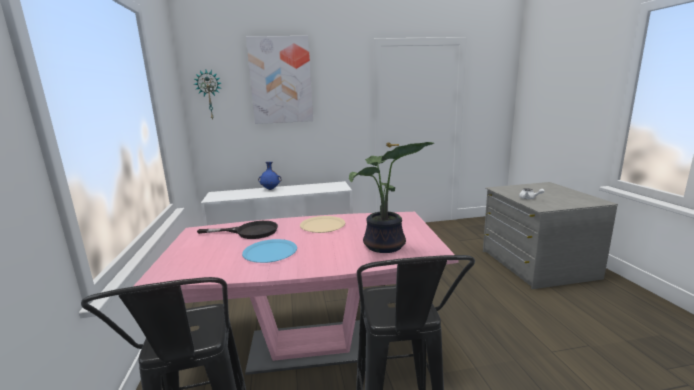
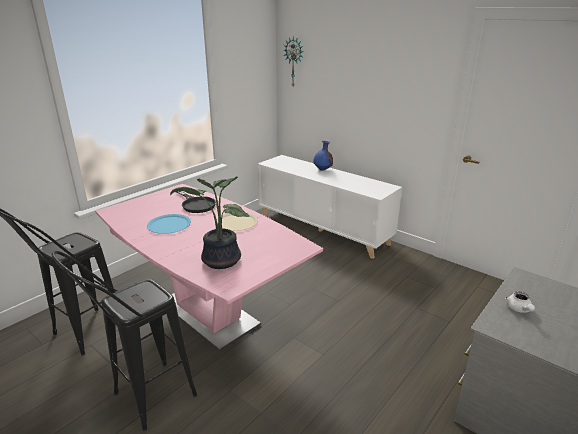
camera: 50 degrees right, 10 degrees up
picture [246,36,313,124] -> none

